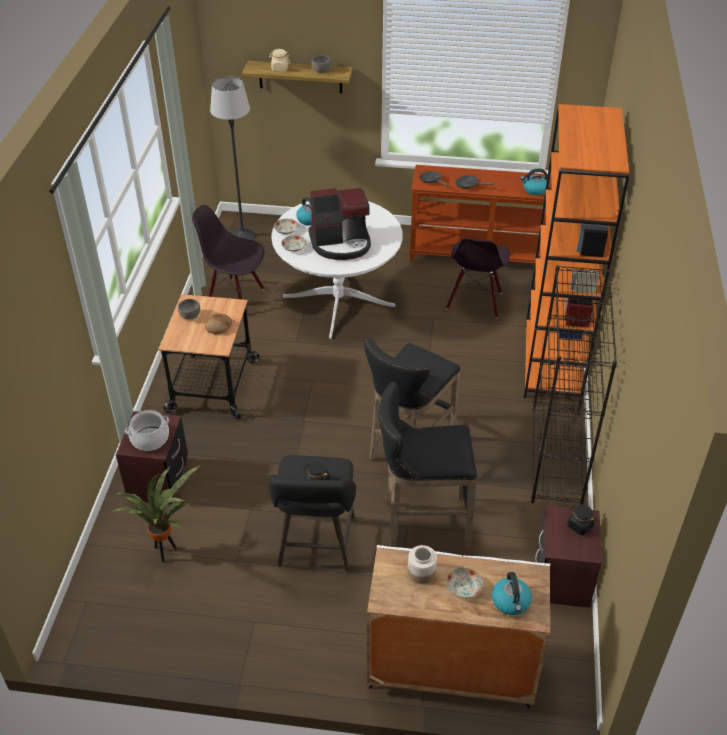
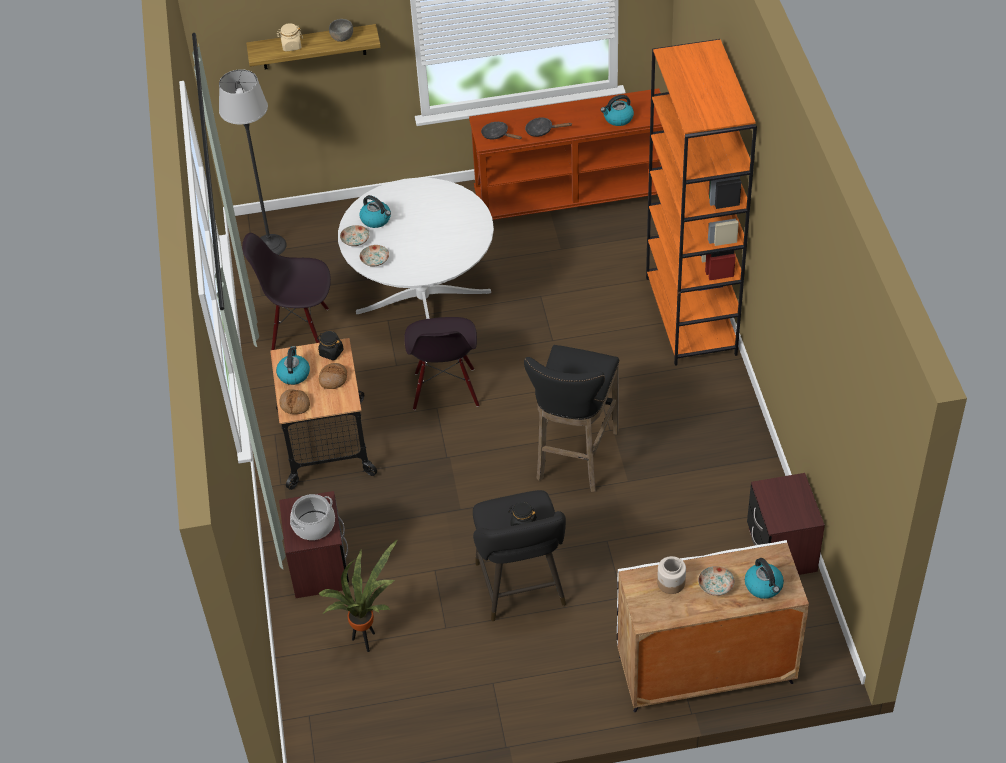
camera: 15 degrees left, 5 degrees up
grey bowl [178,299,200,320] -> kettle [276,346,310,385]
coffee machine [308,188,371,260] -> none
black stool [379,382,477,548] -> none
black chair [446,238,510,318] -> black chair moved to [404,317,479,410]
black bookcase [531,265,617,505] -> none
black jar [568,504,595,535] -> black jar moved to [317,331,344,360]
none -> bread [279,389,310,414]

